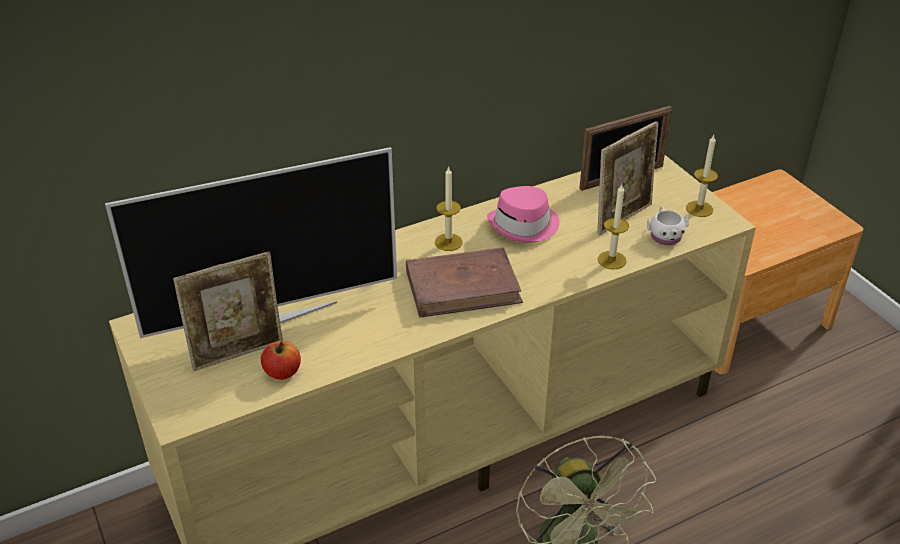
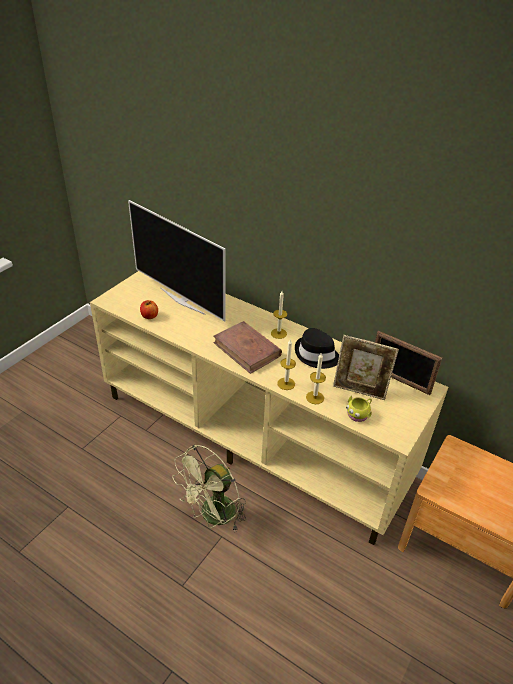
camera: 60 degrees right, 0 degrees up
picture frame [173,251,283,371] -> none
pink hat [487,186,559,243] -> black hat [295,328,339,369]
white mug [647,206,689,245] -> yellow mug [346,395,372,422]
candle [686,135,718,217] -> candle moved to [277,340,296,390]

